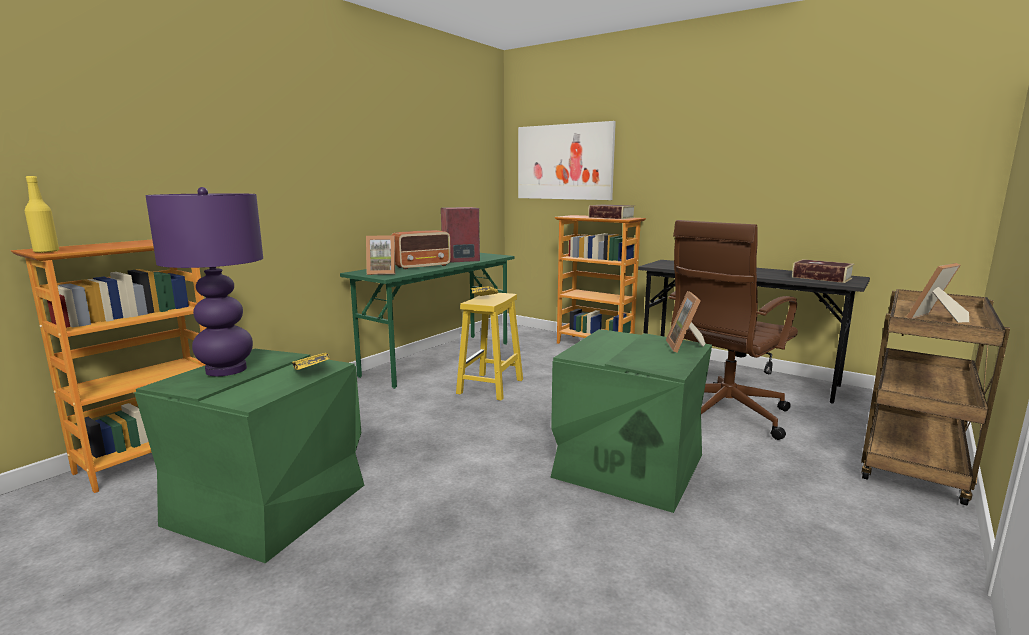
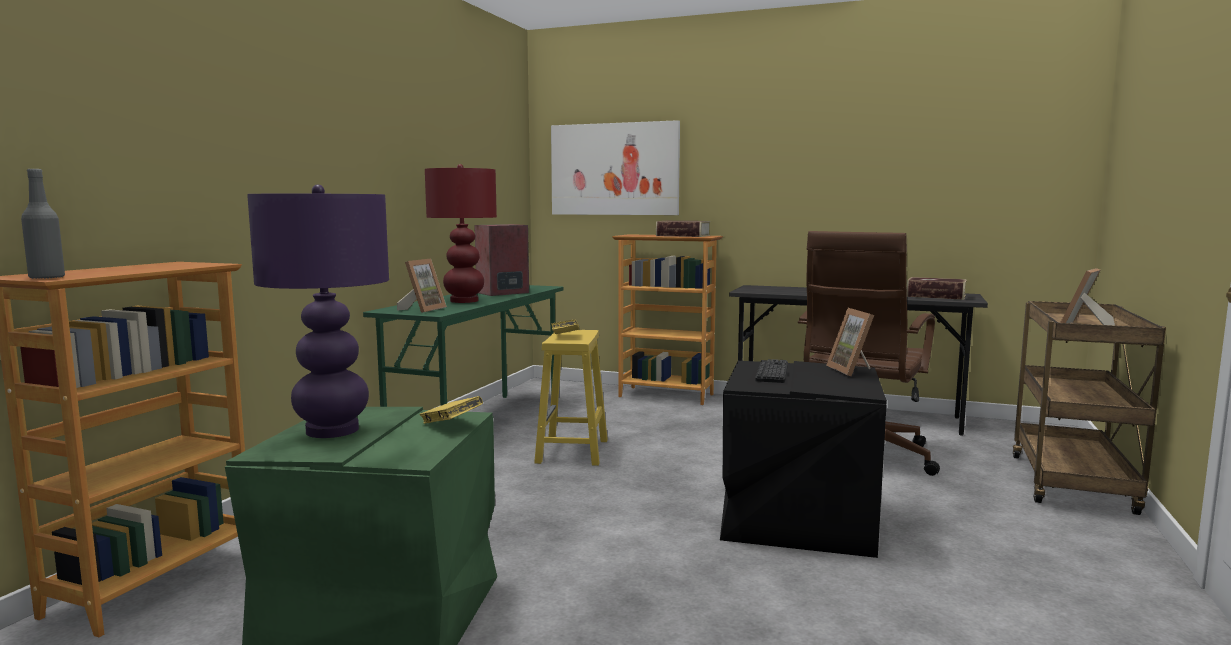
camera: 15 degrees left, 5 degrees down
yellow bottle [25,176,59,253] -> grey bottle [21,169,65,279]
picture frame [366,235,395,275] -> picture frame turned 45 degrees counterclockwise [397,259,447,313]
radio [392,230,451,270] -> red table lamp [425,164,497,303]
green storage box [550,329,712,513] -> black storage box [720,361,887,558]
none -> keyboard [755,359,788,383]

